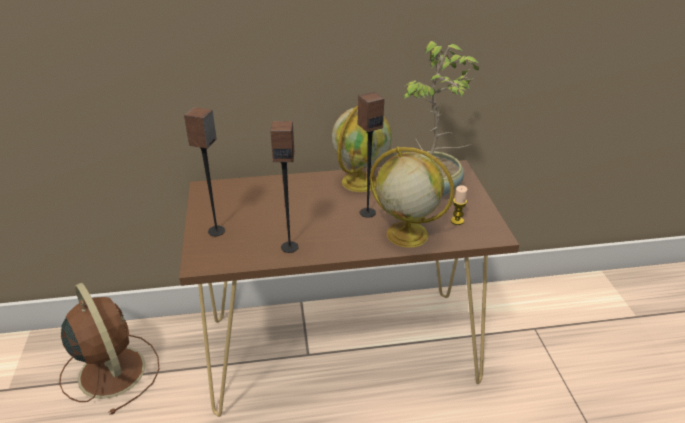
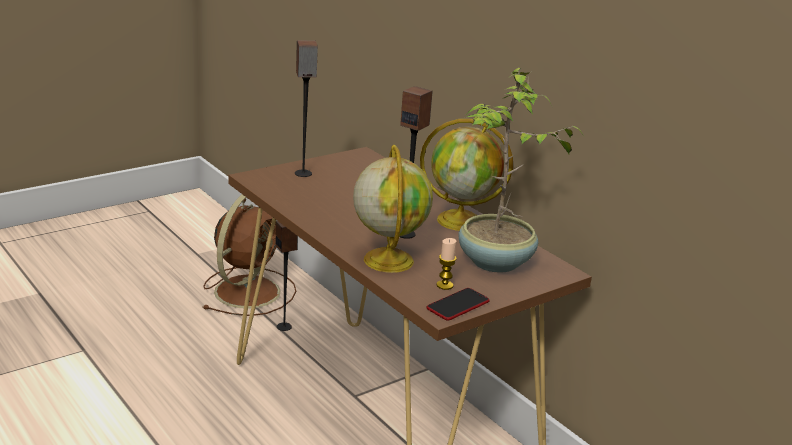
camera: 60 degrees right, 10 degrees down
speaker [270,121,299,253] -> speaker moved to [276,221,298,331]
none -> phone [427,288,490,320]

